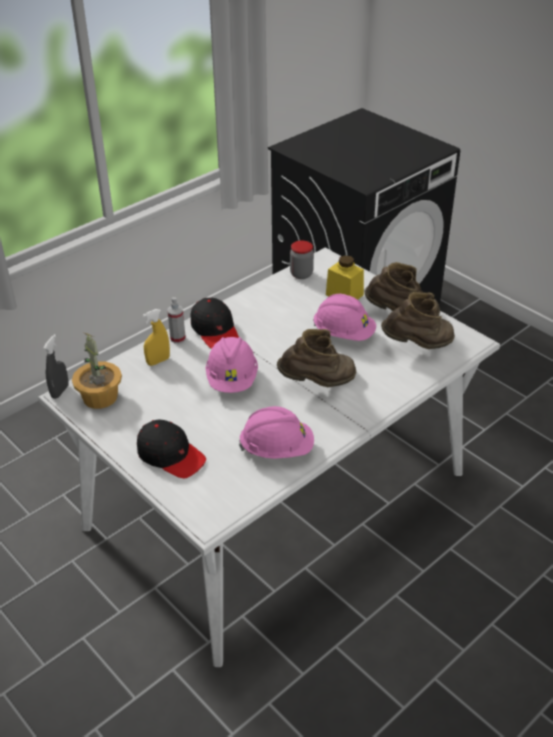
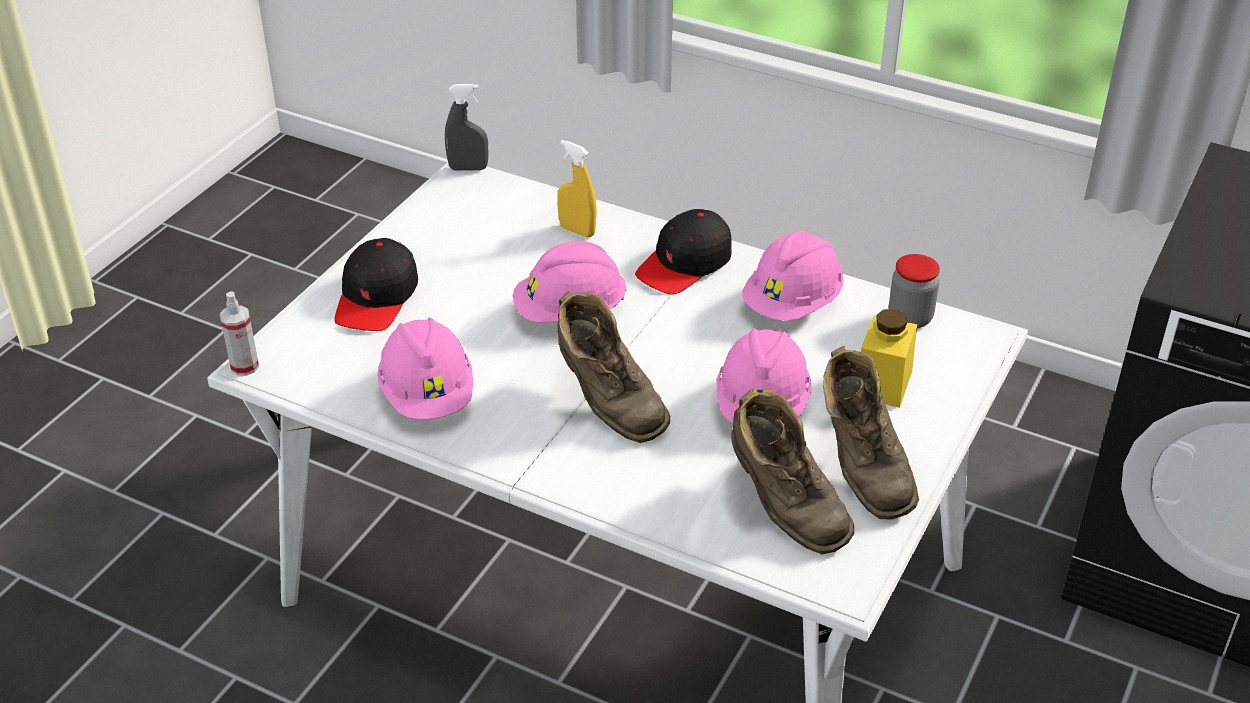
camera: 70 degrees right, 0 degrees up
potted plant [72,332,122,409] -> none
spray bottle [167,297,186,343] -> spray bottle moved to [220,291,259,376]
none -> pink hard hat [742,230,844,321]

